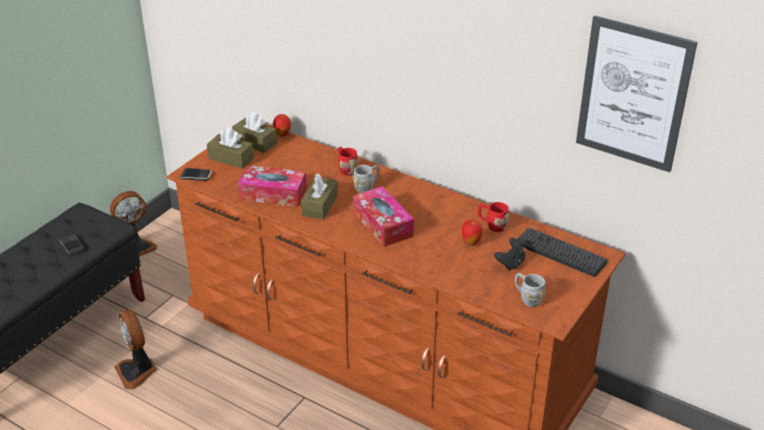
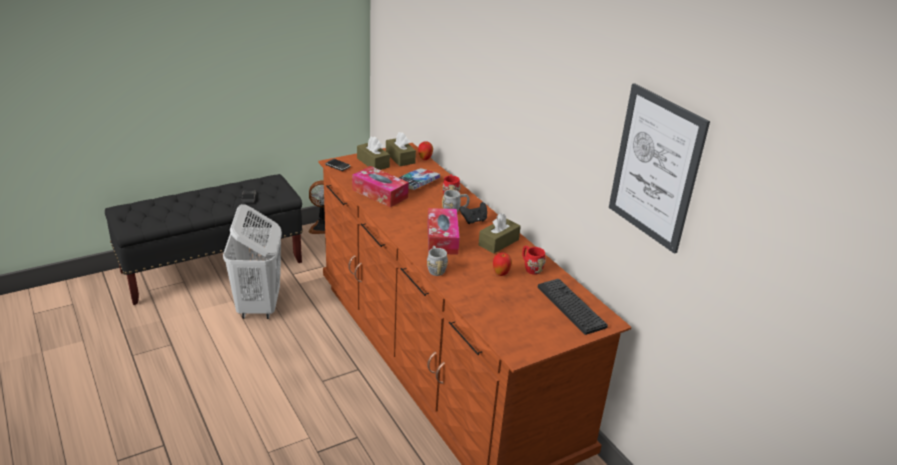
camera: 25 degrees right, 5 degrees down
fan [114,309,157,389] -> white laundry basket [223,204,282,319]
brown tissue box [301,174,338,220] -> brown tissue box moved to [478,213,521,254]
black game controller [494,238,525,271] -> black game controller moved to [460,202,487,224]
grey mug [515,273,546,307] -> grey mug moved to [427,246,448,276]
none -> book [399,168,440,190]

